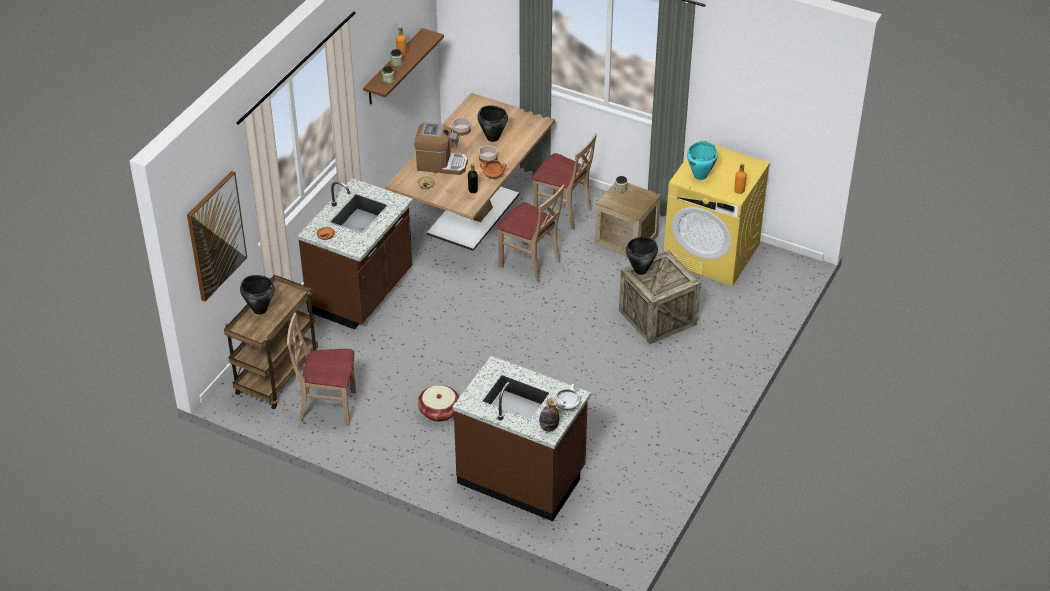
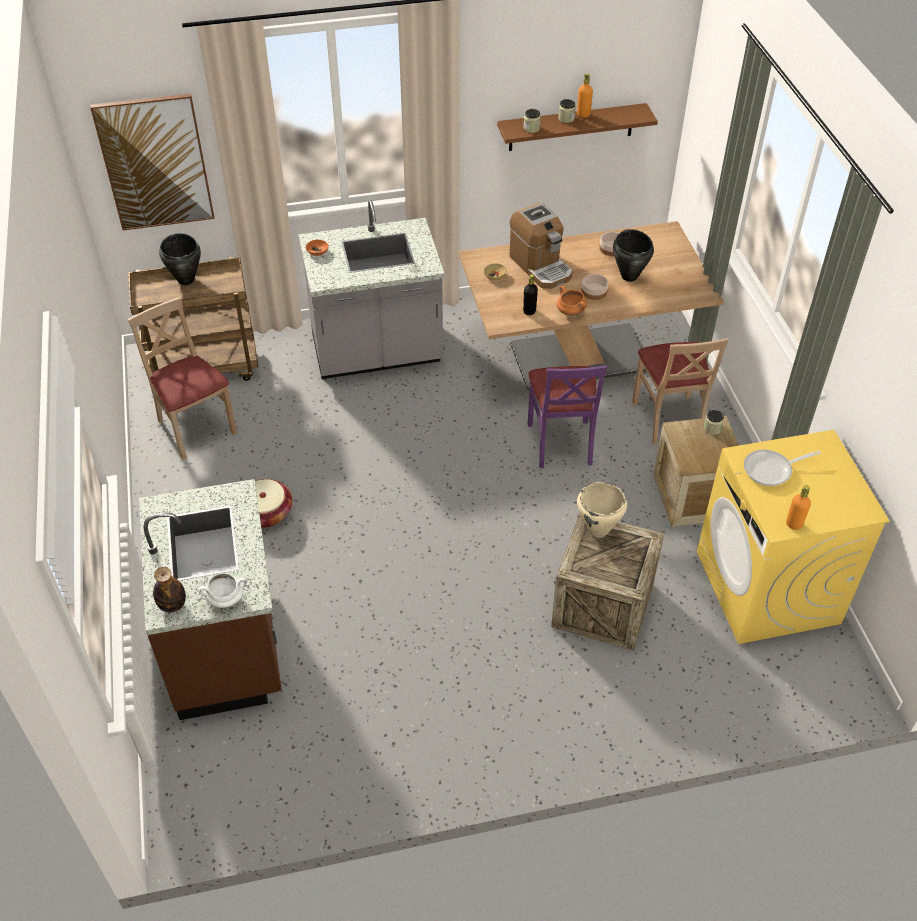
camera: 50 degrees right, 5 degrees up
brown counter [298,178,413,329] -> grey counter [299,199,444,379]
beige chair [497,185,565,283] -> purple chair [528,365,607,468]
black cooking pot [626,237,658,275] -> beige cooking pot [577,482,627,538]
turquoise cooking pot [687,141,718,180] -> frying pan [744,450,821,486]

